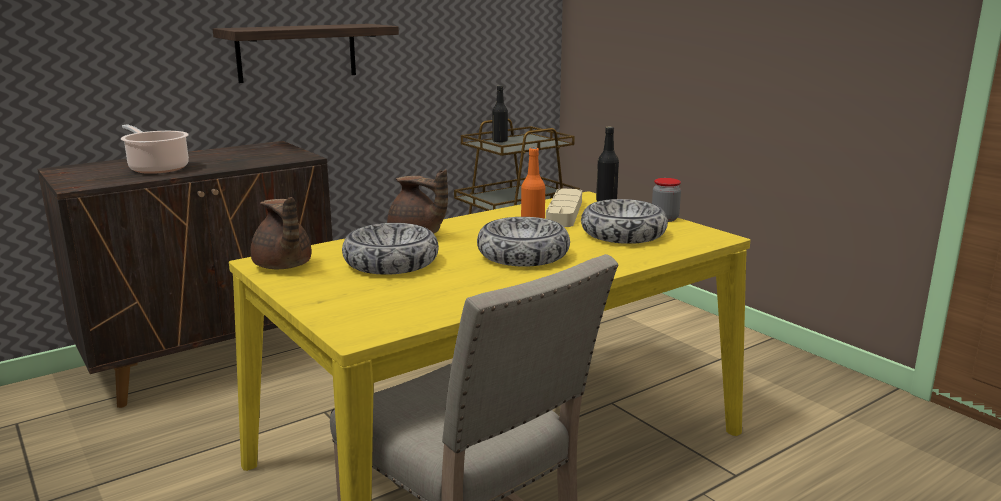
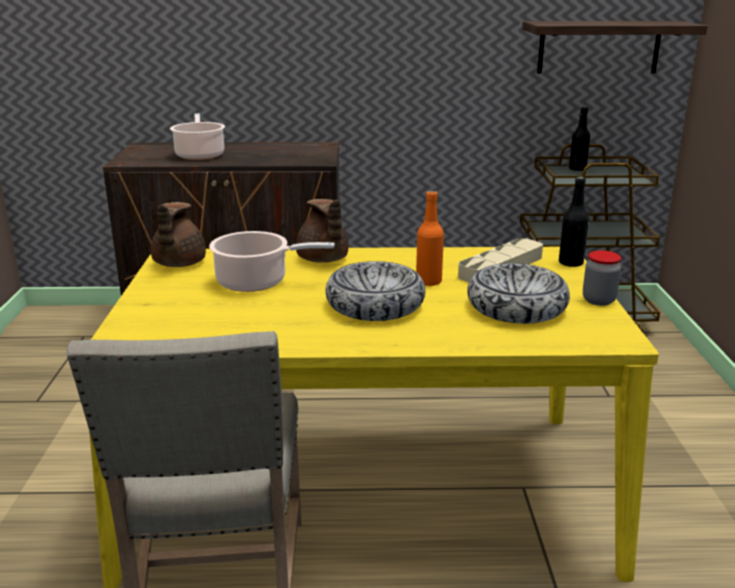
camera: 35 degrees right, 5 degrees up
shelf [213,24,399,83] -> shelf moved to [522,21,708,74]
bowl [342,223,439,275] -> cooking pot [209,231,335,292]

